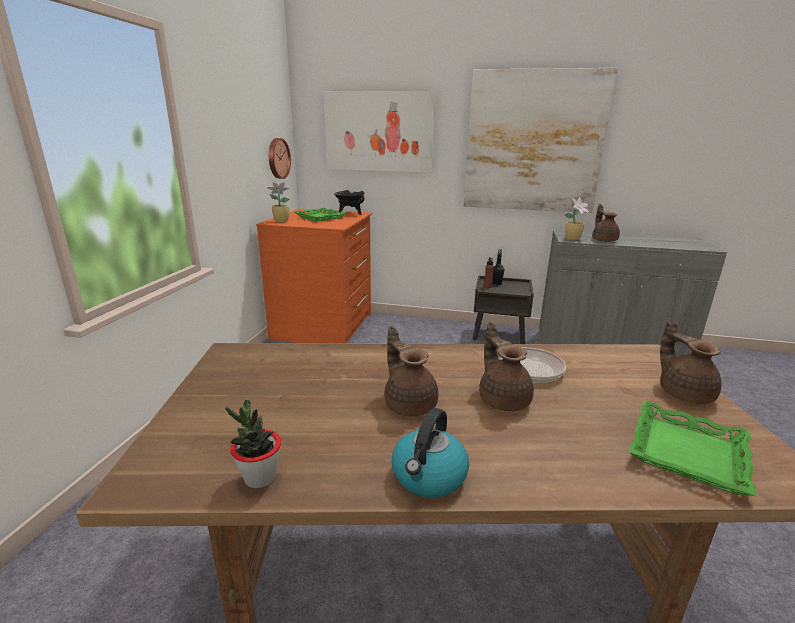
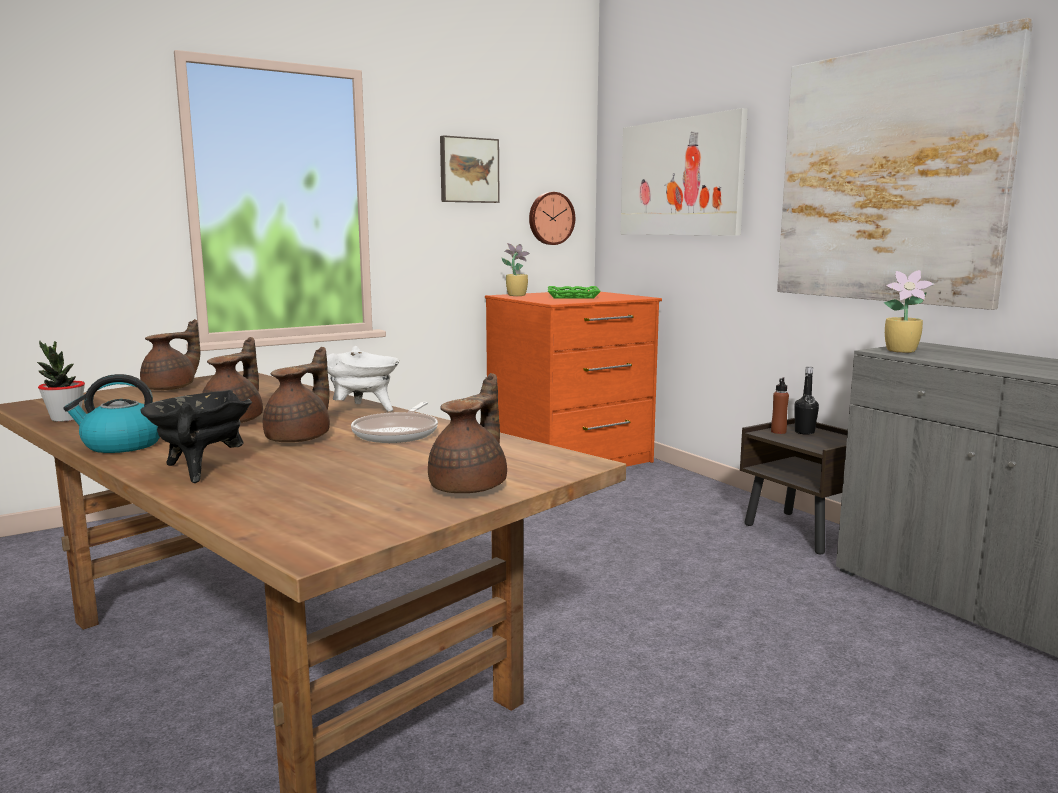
camera: 45 degrees right, 10 degrees down
black cooking pot [334,190,365,215] -> black cooking pot moved to [140,390,252,483]
brown teapot [592,204,620,242] -> brown teapot moved to [140,319,200,390]
green tray [629,401,757,496] -> none
none -> white cooking pot [327,346,399,412]
none -> picture [440,135,500,203]

